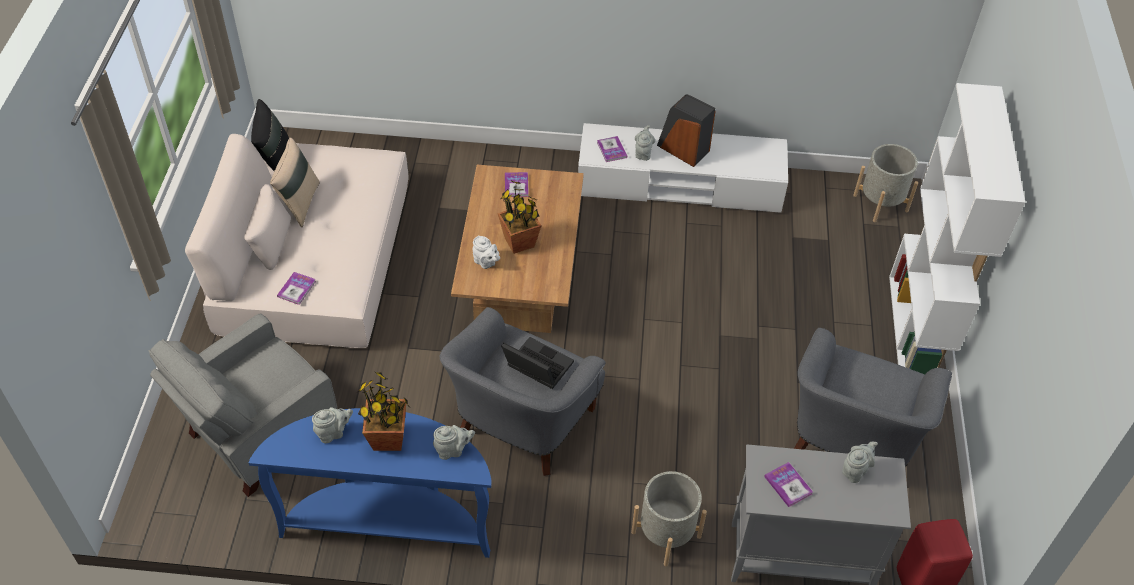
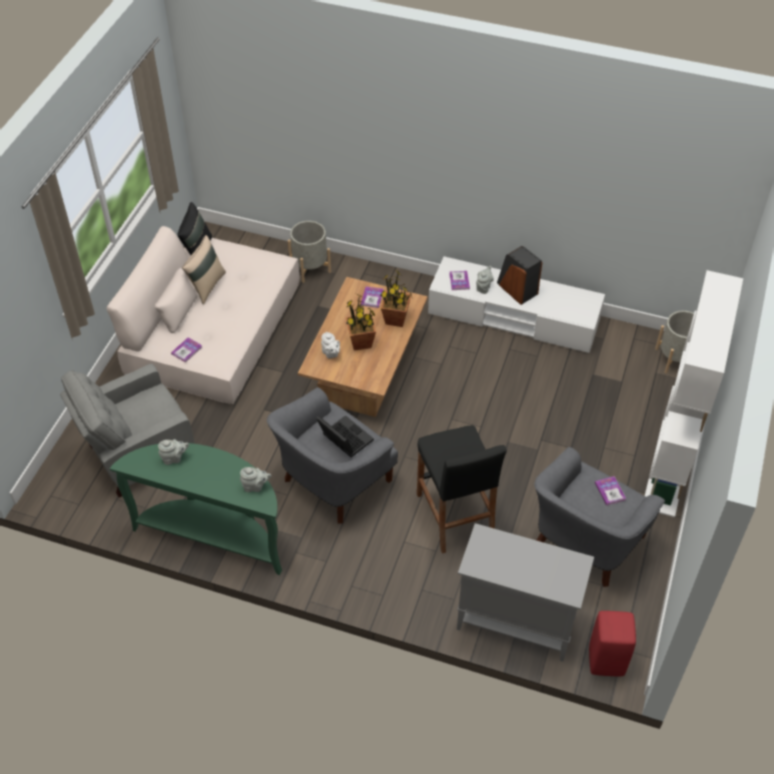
camera: 15 degrees right, 0 degrees up
blue console table [249,408,491,558] -> green console table [110,443,282,575]
potted plant [358,372,409,451] -> potted plant moved to [380,270,412,327]
grey planter [631,471,707,566] -> grey planter moved to [288,221,331,283]
book [764,462,813,507] -> book moved to [595,476,626,505]
grey teapot [842,441,878,483] -> none
none -> black stool [417,425,507,554]

